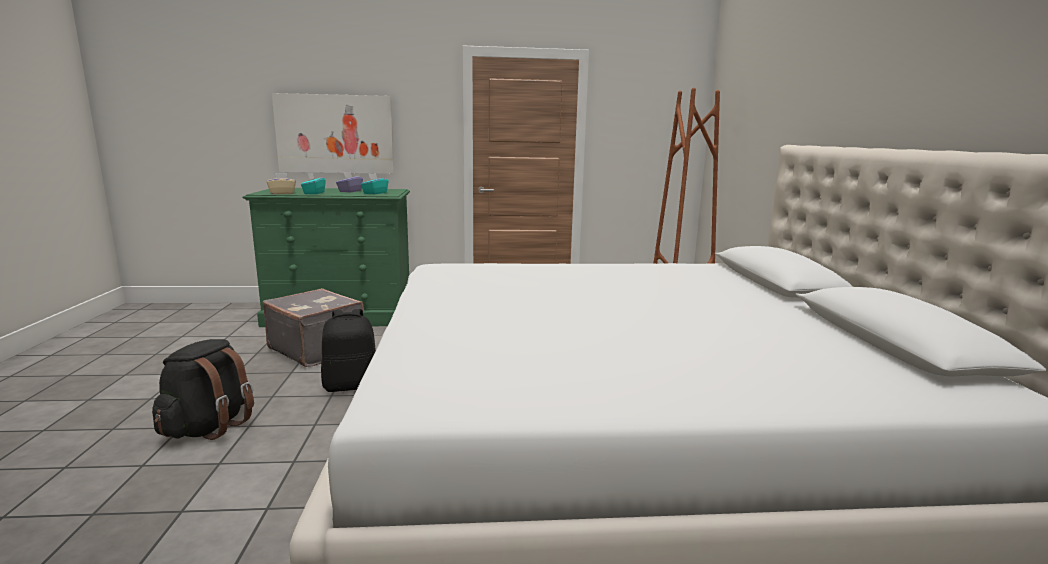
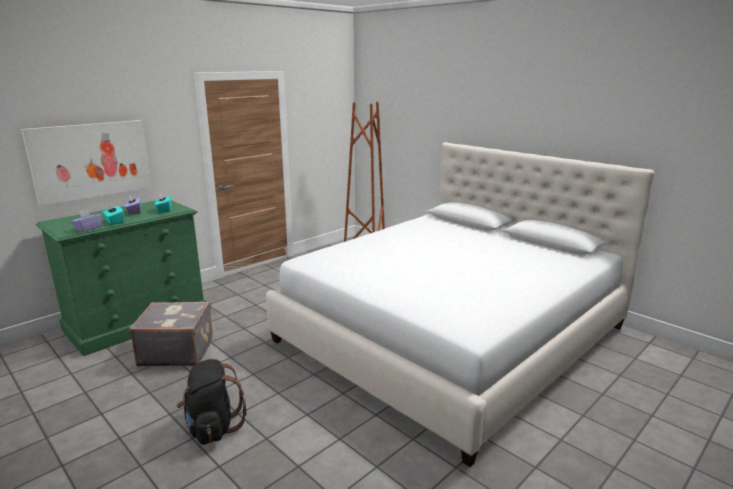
camera: 40 degrees left, 5 degrees up
beige tissue box [267,173,296,195] -> purple tissue box [71,209,102,232]
black backpack [321,309,376,392] -> none

